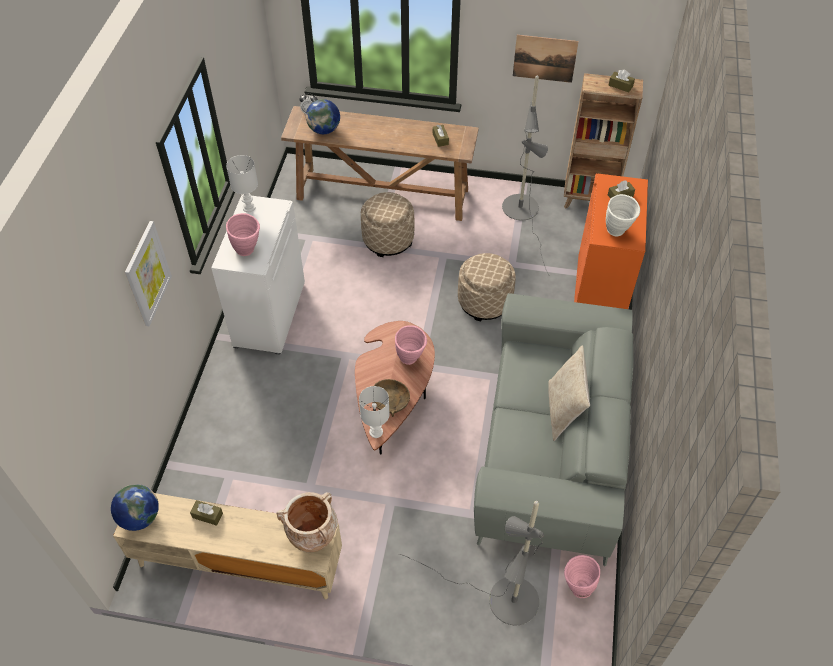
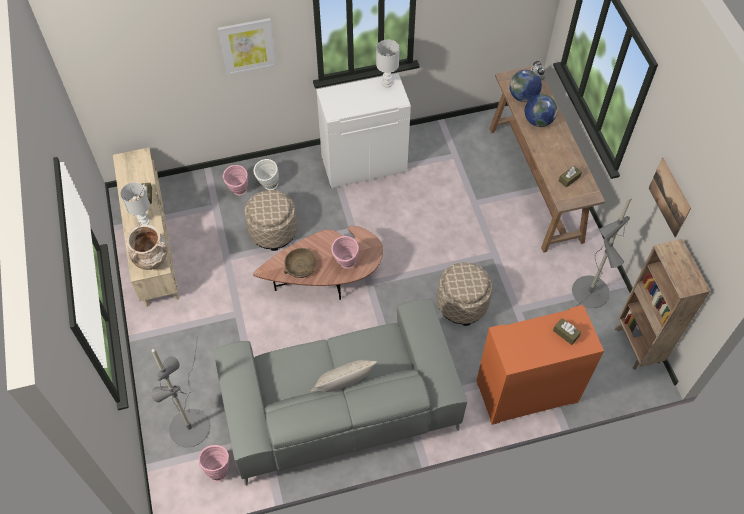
camera: 65 degrees right, 5 degrees up
globe [111,484,159,531] -> globe moved to [525,94,558,127]
pink vase [226,213,260,256] -> pink vase moved to [223,165,248,195]
white table lamp [359,386,390,438] -> white table lamp moved to [120,182,150,225]
beige ottoman [361,192,415,257] -> beige ottoman moved to [244,190,297,251]
white vase [606,194,640,236] -> white vase moved to [253,159,279,190]
brown tissue box [608,70,635,93] -> none

